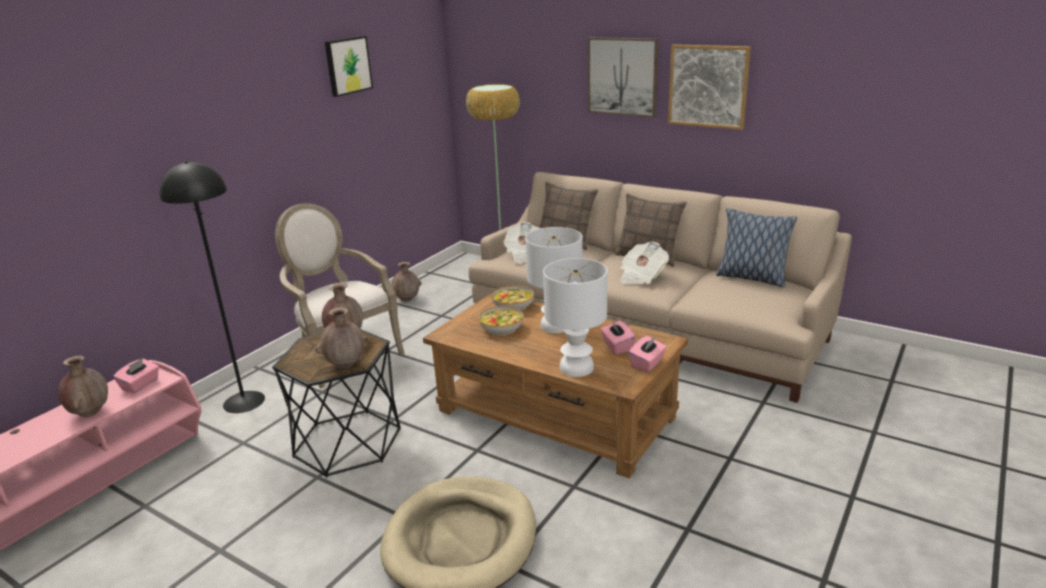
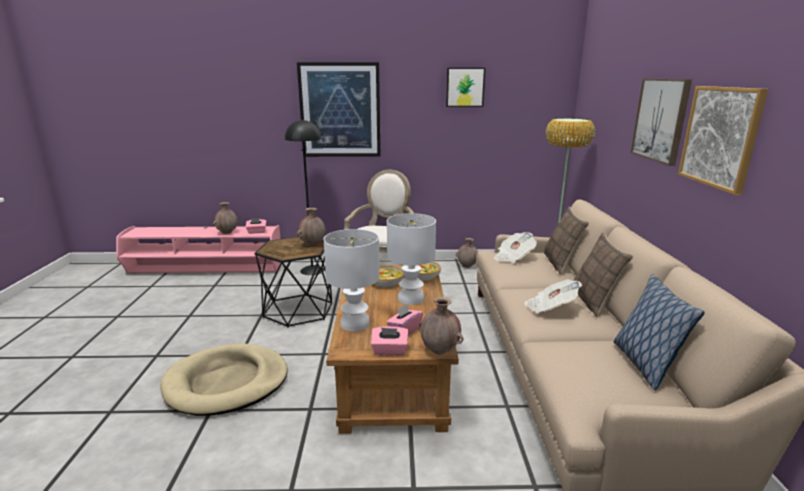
camera: 55 degrees right, 5 degrees down
brown vase [315,308,369,369] -> brown vase moved to [419,297,463,355]
none -> picture [297,62,381,157]

